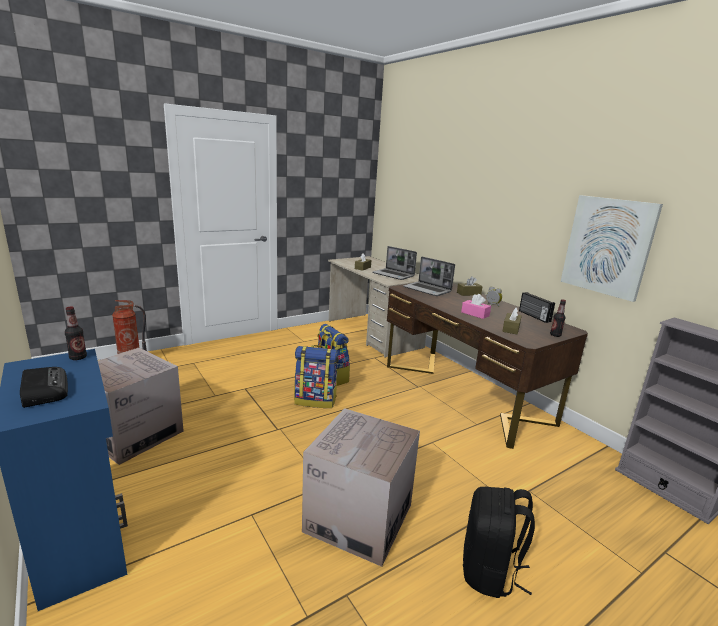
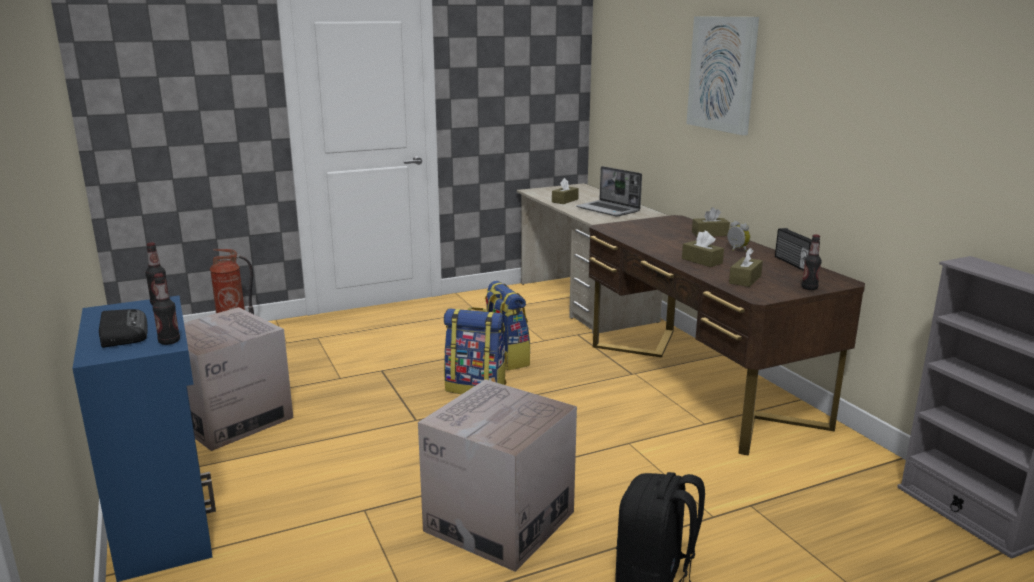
camera: 10 degrees right, 0 degrees up
laptop [403,257,455,296] -> none
pink tissue box [461,294,491,319] -> brown tissue box [682,231,724,267]
picture [561,195,663,302] -> picture moved to [686,16,759,135]
none -> bottle [153,273,180,345]

